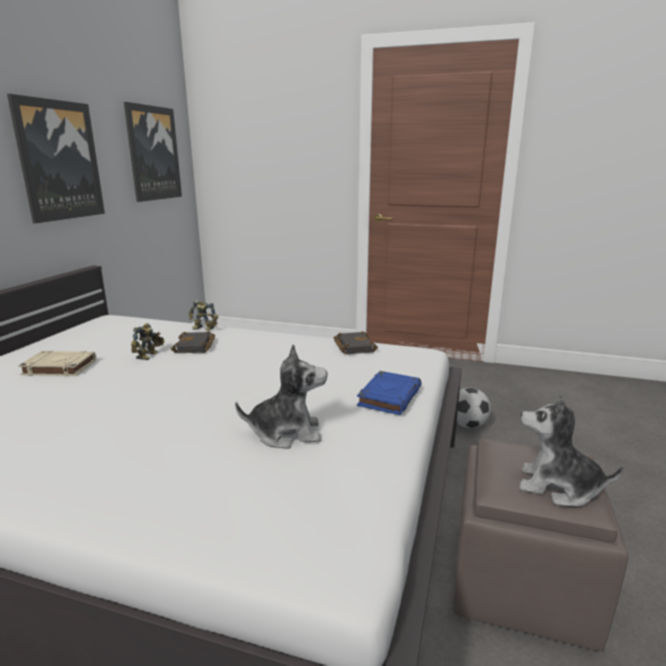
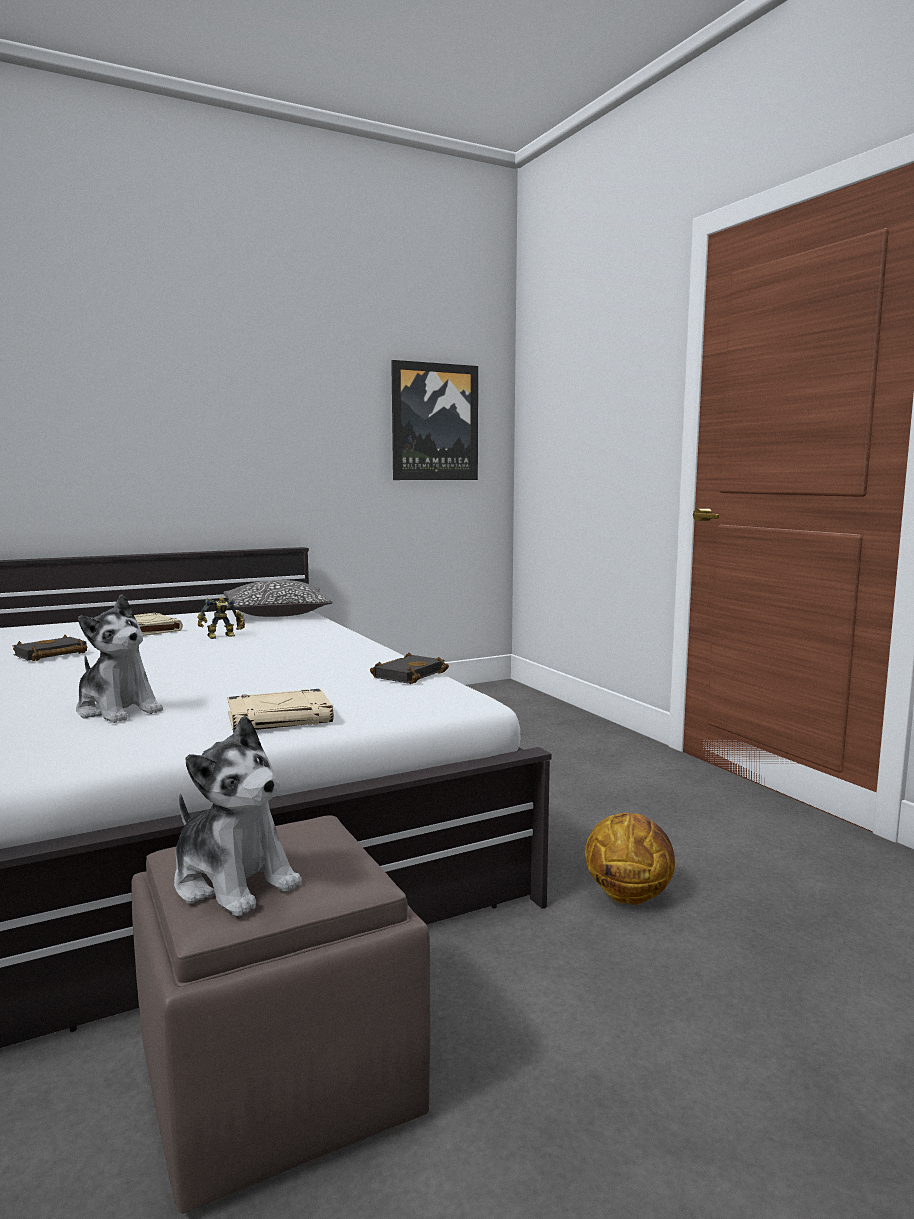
camera: 45 degrees right, 10 degrees down
picture [7,94,105,223] -> none
black book [171,331,215,353] -> black book moved to [12,635,87,661]
toy robot [188,300,218,331] -> none
blue book [357,371,422,415] -> beige book [227,689,333,732]
football [457,388,491,428] -> basketball [585,813,675,905]
plush toy [519,395,624,507] -> plush toy turned 150 degrees clockwise [174,716,302,916]
none -> pillow [223,580,333,617]

